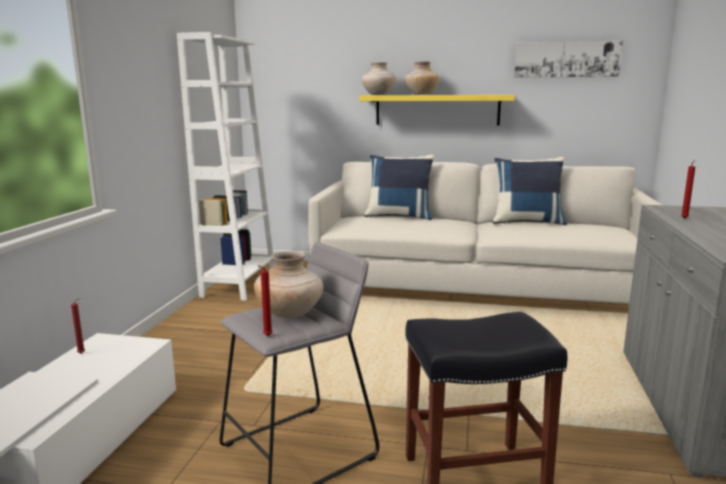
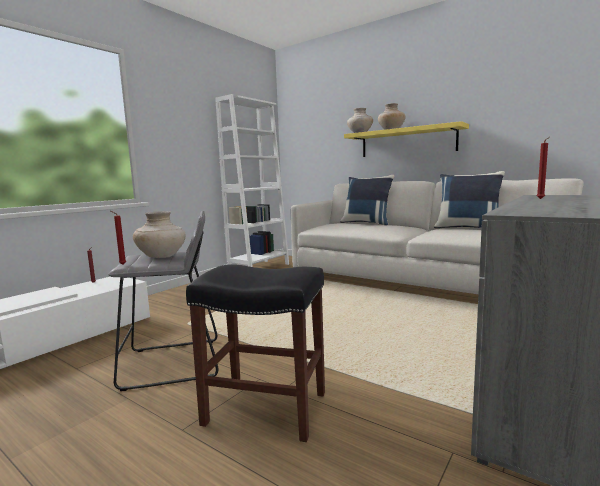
camera: 25 degrees right, 5 degrees down
picture [514,41,623,78] -> none

